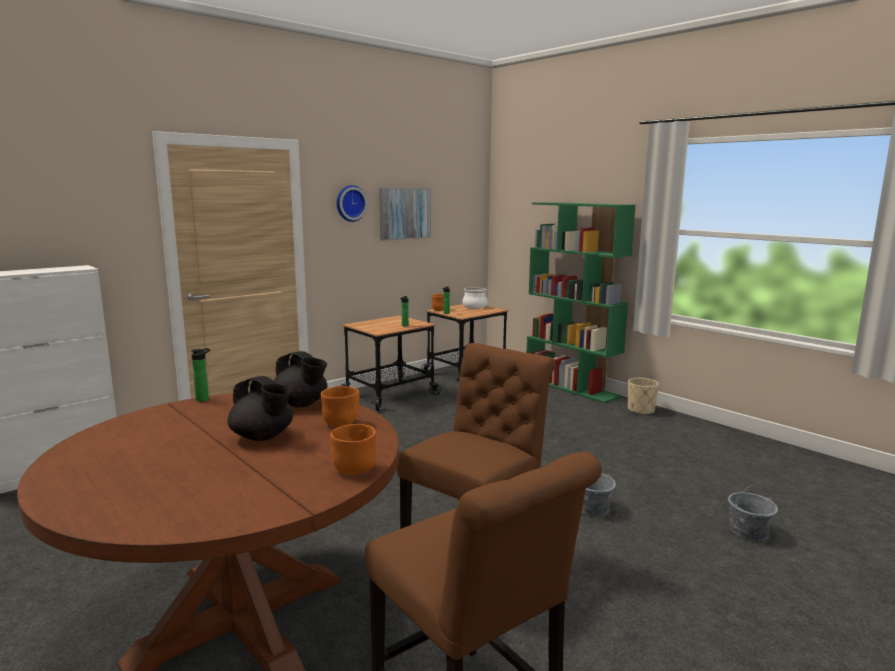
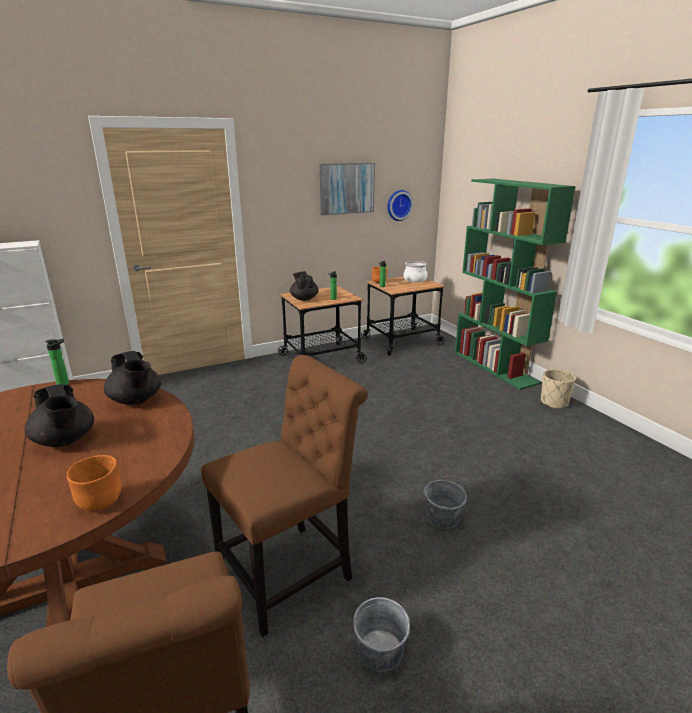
camera: 15 degrees right, 10 degrees up
orange bowl [321,386,359,427] -> none
wall clock [337,185,368,222] -> wall clock moved to [387,190,413,221]
grey bucket [728,482,778,541] -> grey bucket moved to [353,597,410,672]
none -> black teapot [290,271,319,301]

